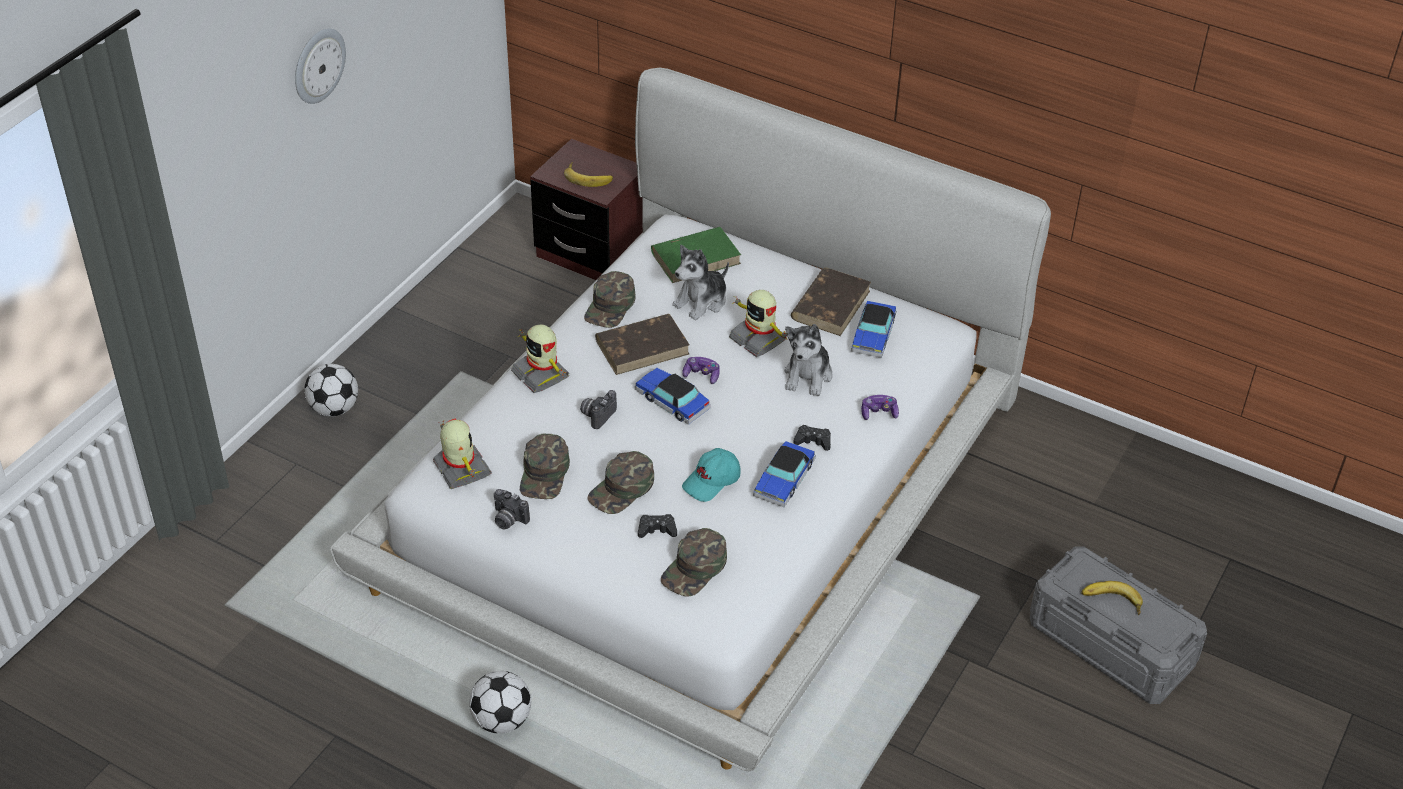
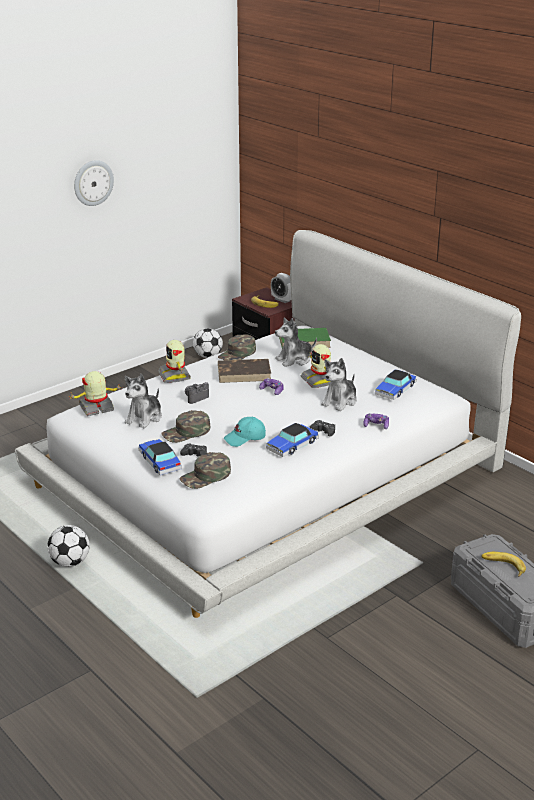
camera: 20 degrees right, 15 degrees down
football [304,364,358,417] -> football moved to [193,328,223,358]
toy robot [433,419,492,489] -> toy robot turned 105 degrees counterclockwise [71,371,123,416]
camera [494,489,530,529] -> none
green cap [520,434,570,499] -> plush toy [125,374,162,428]
toy car [635,368,711,425] -> toy car moved to [138,439,182,475]
brown book [791,267,871,336] -> none
none -> alarm clock [271,273,291,303]

